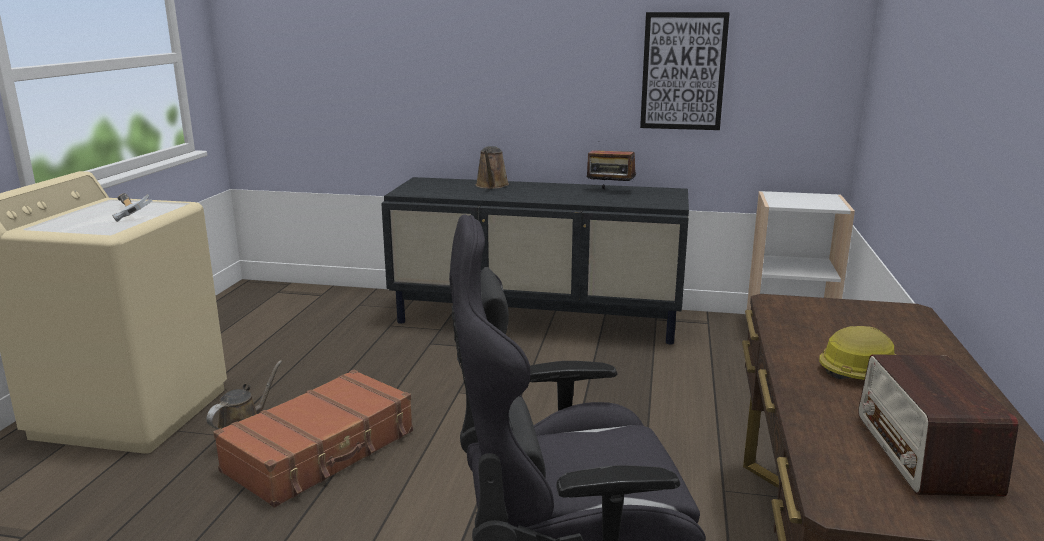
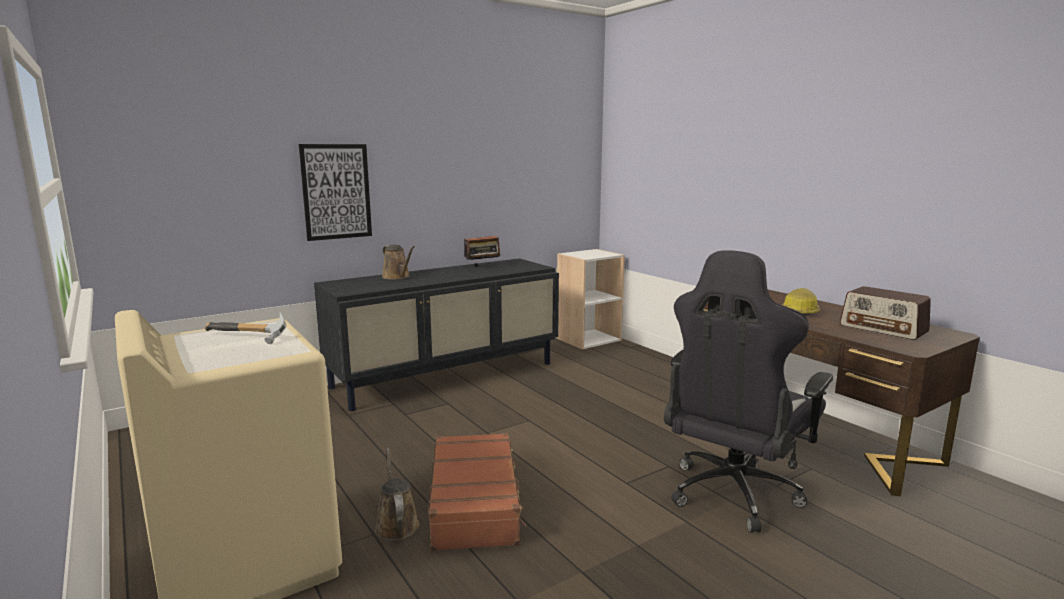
camera: 45 degrees left, 5 degrees down
picture [640,12,730,130] -> picture moved to [299,144,372,241]

